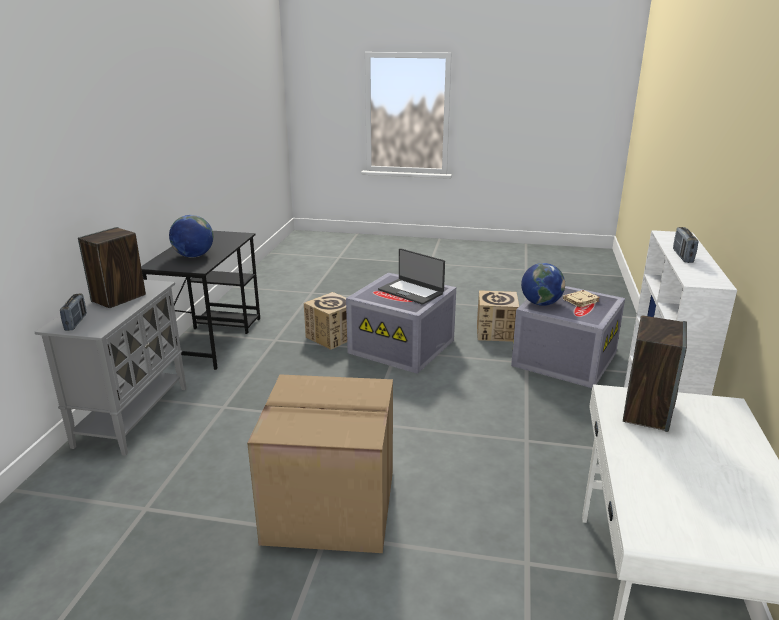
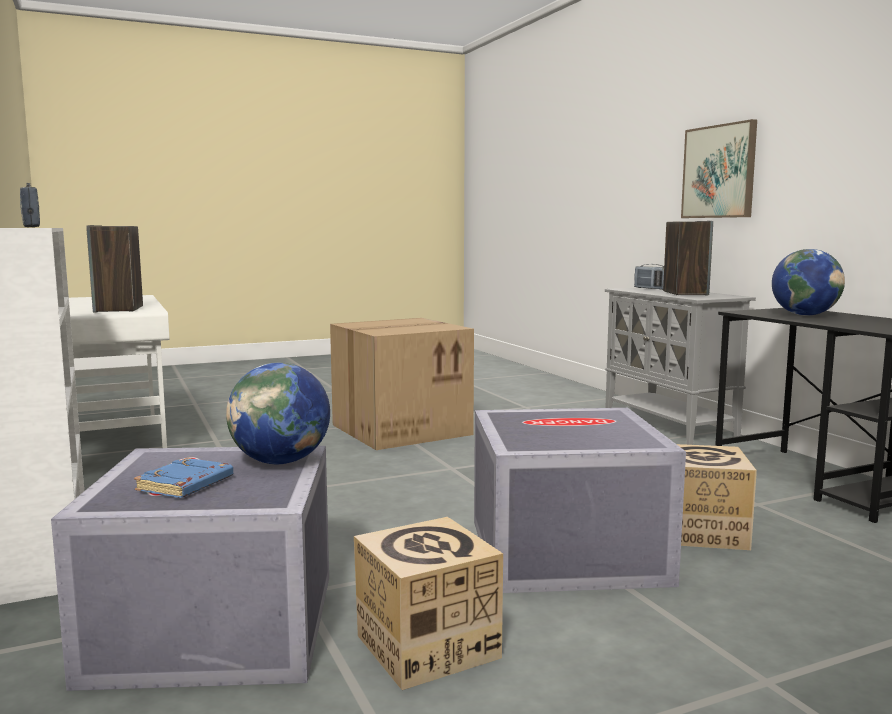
camera: 145 degrees right, 15 degrees down
laptop [378,248,445,305] -> none
beige book [563,290,600,307] -> blue book [134,458,233,498]
none -> picture [681,119,757,218]

